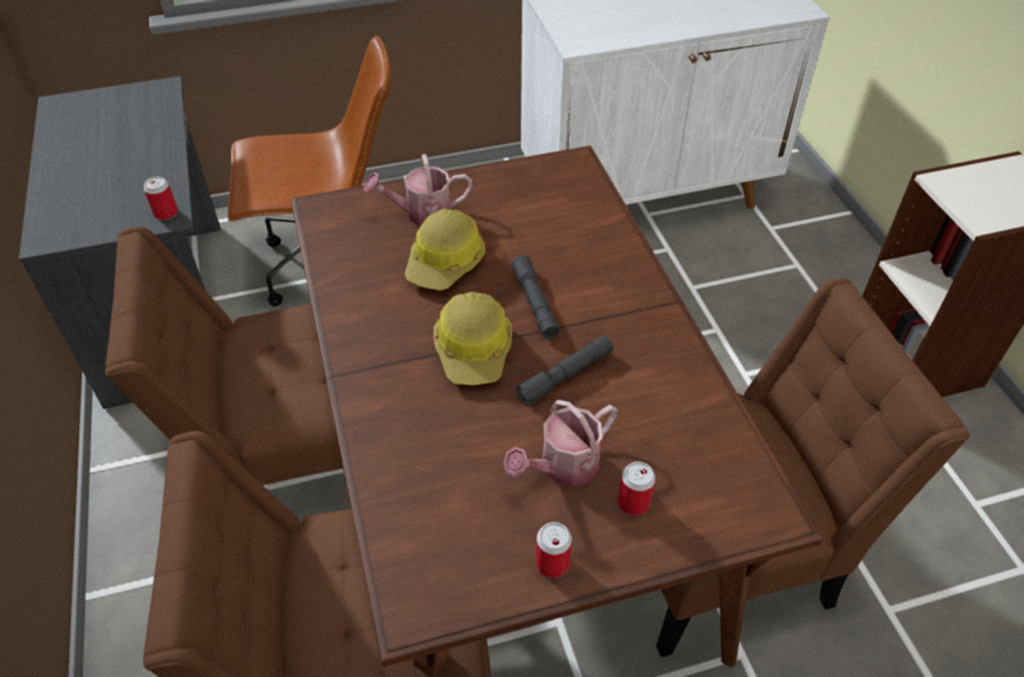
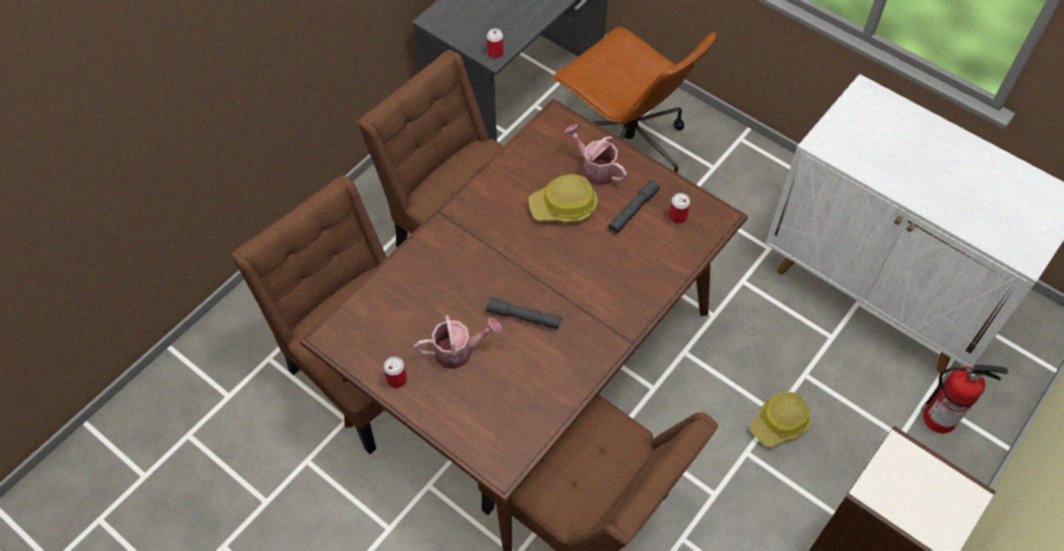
camera: 55 degrees right, 10 degrees up
hard hat [434,292,512,385] -> hard hat moved to [750,392,810,448]
watering can [503,400,618,487] -> watering can turned 150 degrees clockwise [414,315,502,369]
grey flashlight [511,255,559,339] -> grey flashlight moved to [608,179,660,234]
can [618,462,656,516] -> can moved to [669,193,690,224]
none -> fire extinguisher [921,365,1008,433]

